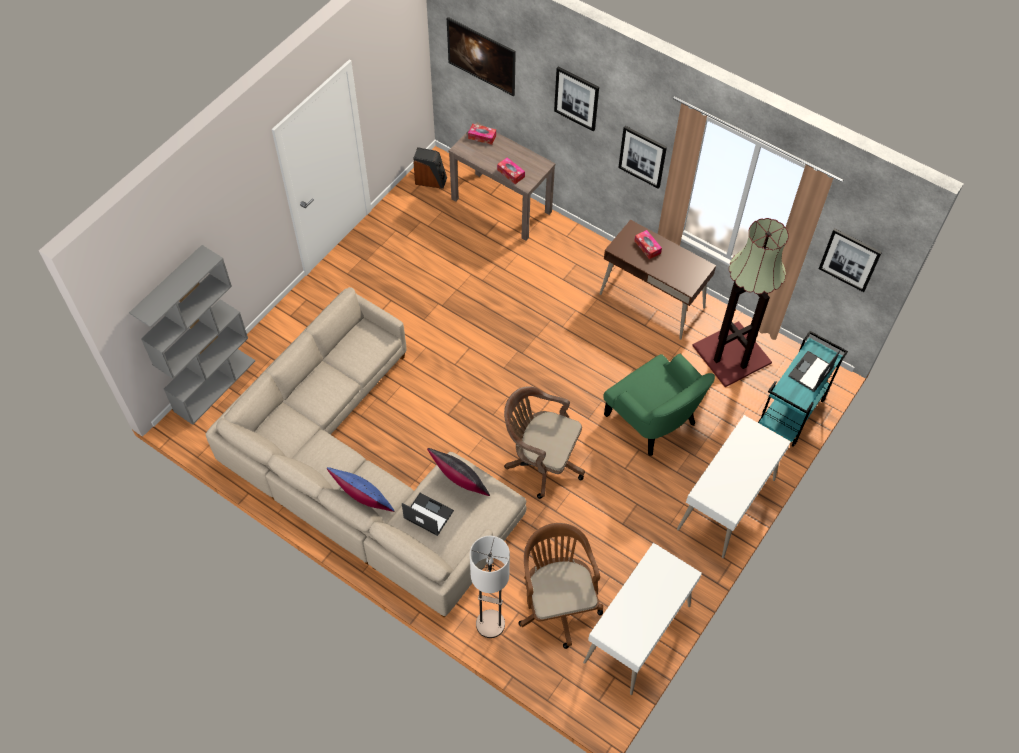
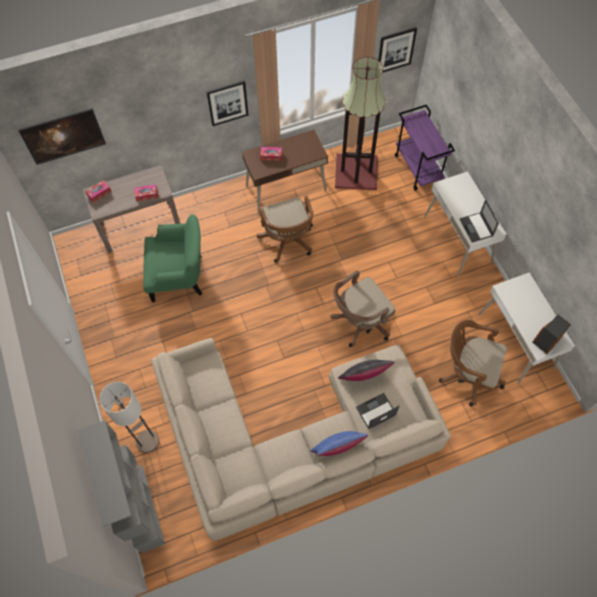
camera: 55 degrees left, 5 degrees up
speaker [413,147,447,189] -> speaker moved to [532,315,571,354]
floor lamp [470,536,510,638] -> floor lamp moved to [99,382,159,453]
picture [554,67,599,132] -> none
green armchair [603,353,715,456] -> green armchair moved to [143,214,202,302]
turquoise cart [758,331,848,447] -> purple cart [395,105,455,191]
laptop [788,350,840,392] -> laptop moved to [460,199,499,243]
none -> brown office chair [257,196,313,263]

